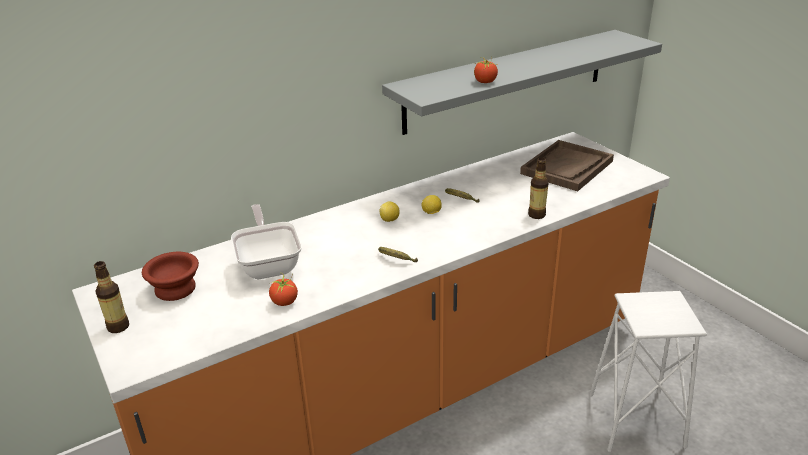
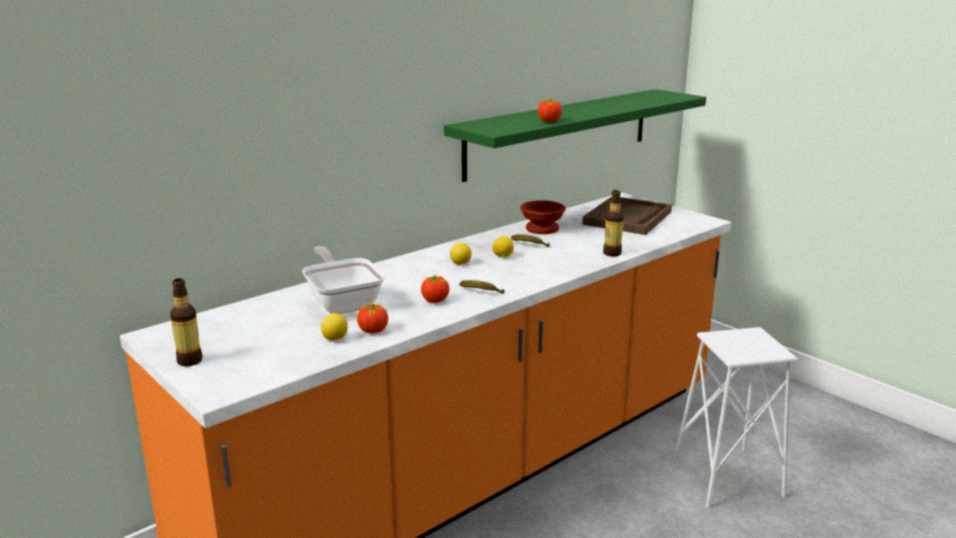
camera: 10 degrees left, 10 degrees down
brown bowl [142,252,199,301] -> brown bowl moved to [520,200,566,234]
grey shelf [382,30,662,135] -> green shelf [444,89,706,182]
none -> lemon [321,313,348,340]
none -> tomato [421,274,449,303]

